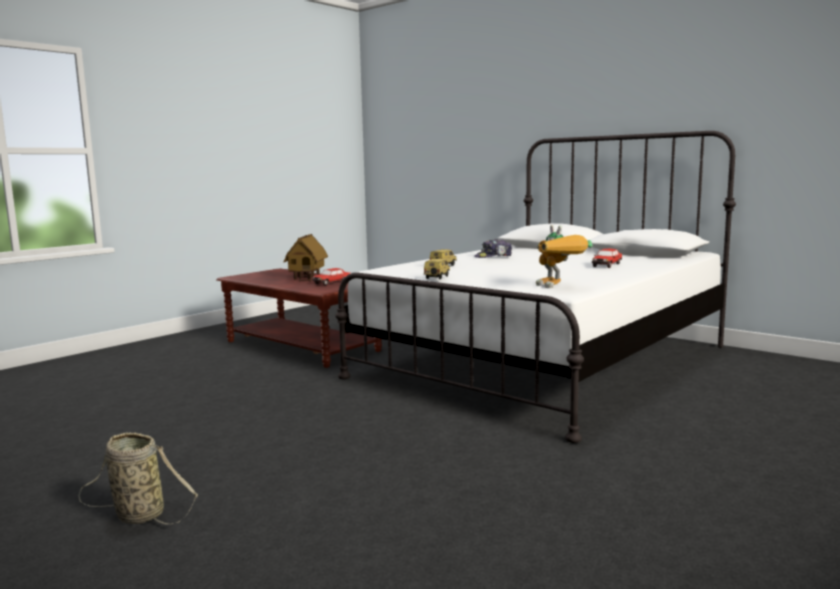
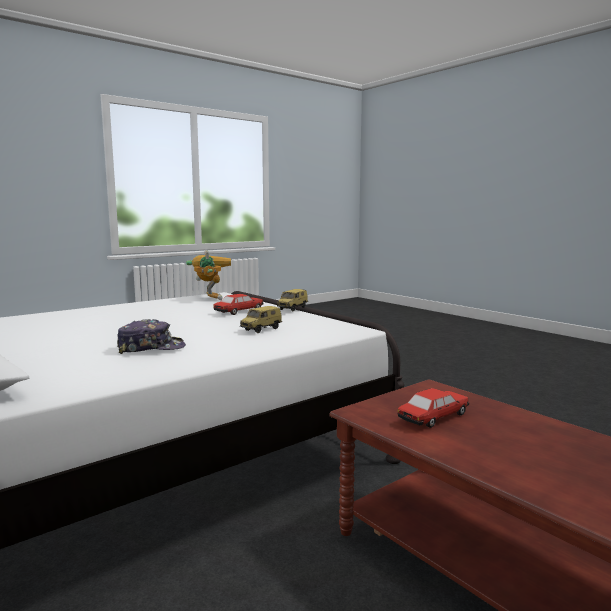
camera: 170 degrees left, 0 degrees up
basket [78,433,198,525] -> none
toy house [283,234,328,282] -> none
toy car [592,249,622,268] -> toy car moved to [213,294,264,315]

